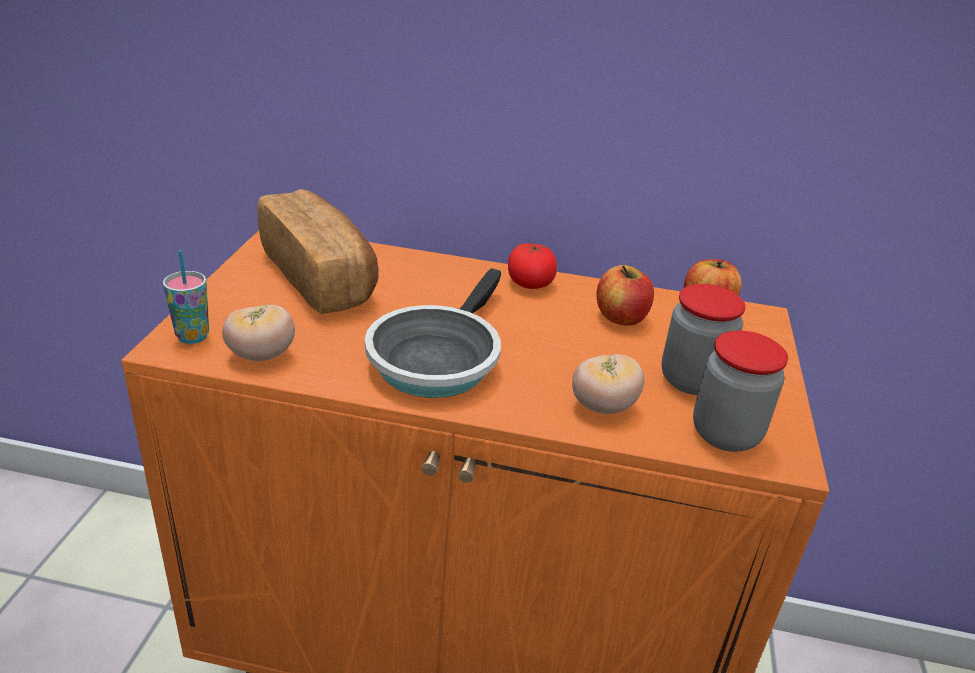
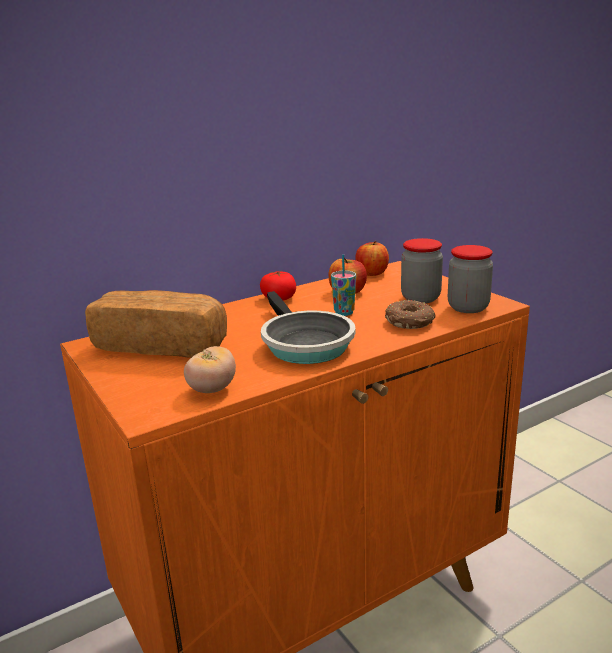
camera: 40 degrees left, 10 degrees down
cup [163,250,209,344] -> cup moved to [331,254,356,316]
tomato [572,354,644,414] -> donut [385,300,436,329]

